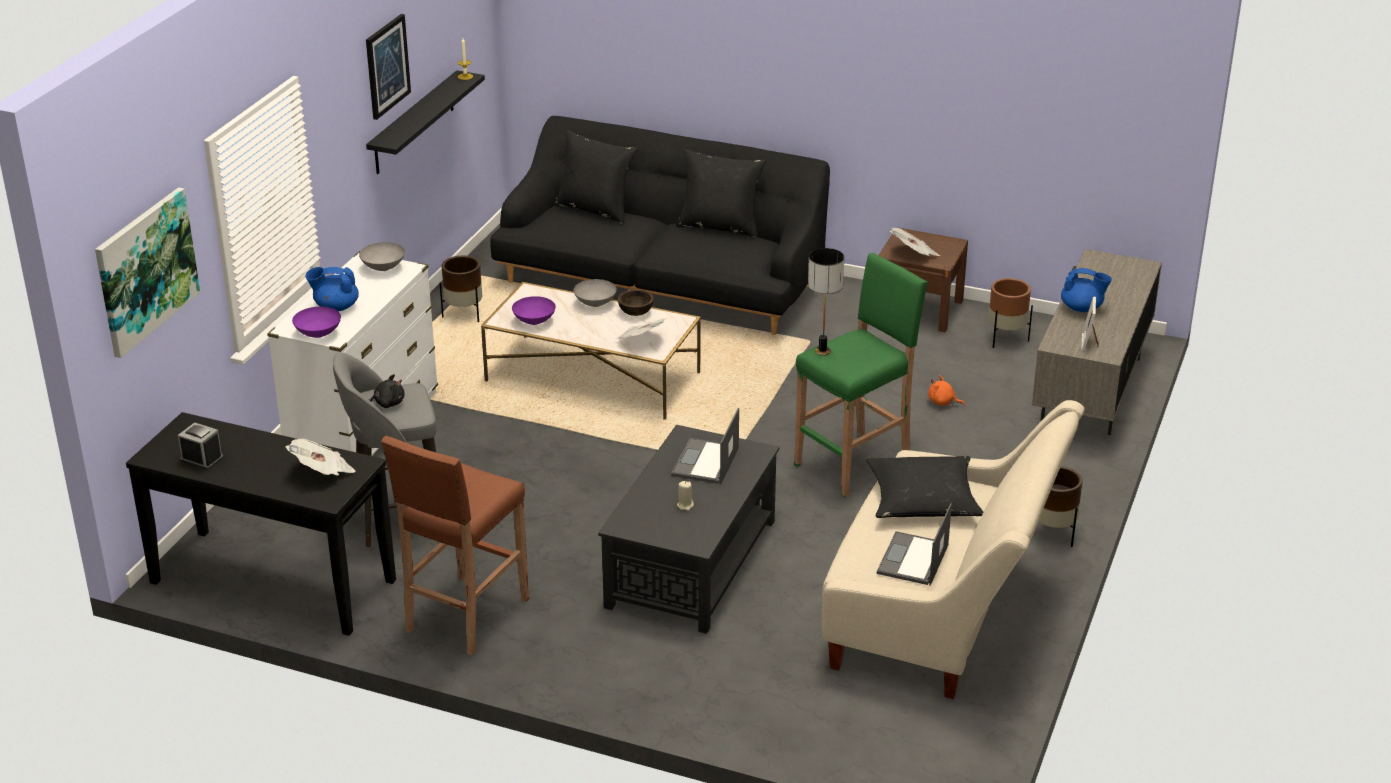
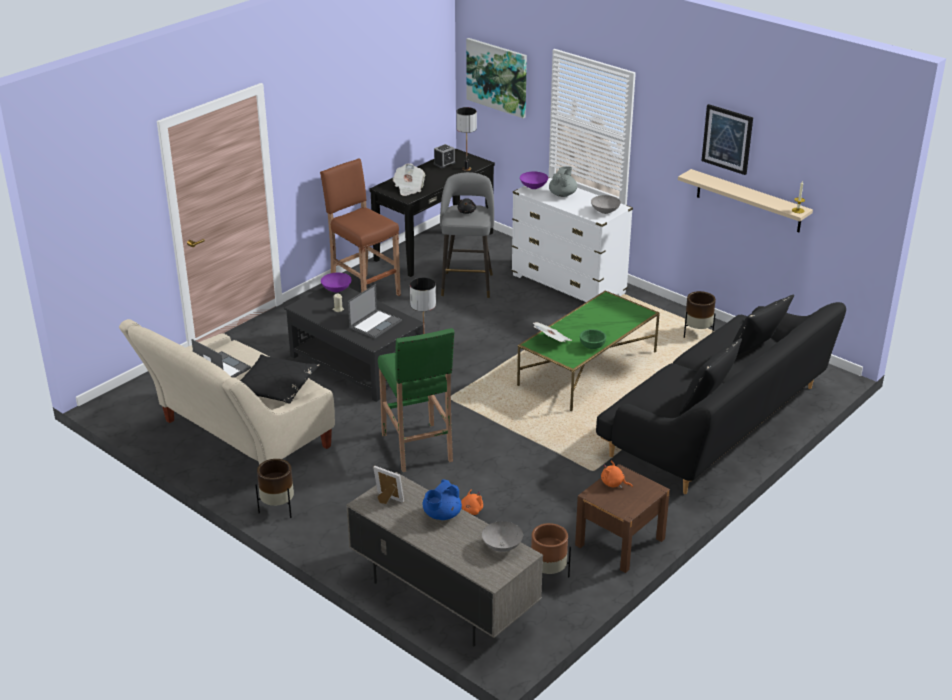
camera: 110 degrees right, 0 degrees up
blue teapot [306,267,359,312] -> grey teapot [549,166,577,197]
black shelf [366,70,485,174] -> beige shelf [678,169,813,232]
white coffee table [481,282,701,420] -> green coffee table [517,290,660,411]
purple bowl [512,296,556,325] -> purple bowl moved to [321,273,352,292]
grey bowl [574,279,617,307] -> grey bowl moved to [482,521,523,552]
brown bowl [618,290,654,316] -> green bowl [580,329,606,349]
laptop [671,408,739,484] -> laptop turned 90 degrees clockwise [348,284,402,339]
newspaper [890,228,940,256] -> orange plush toy [601,461,633,488]
none -> table lamp [456,107,477,171]

